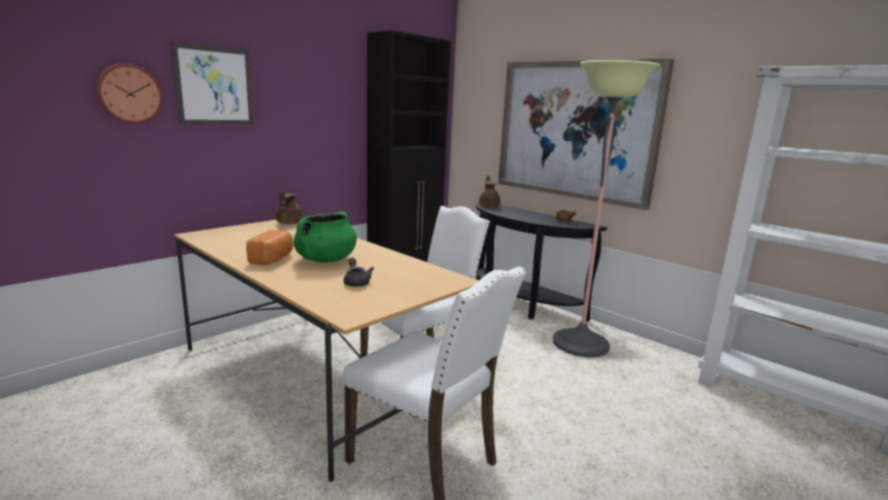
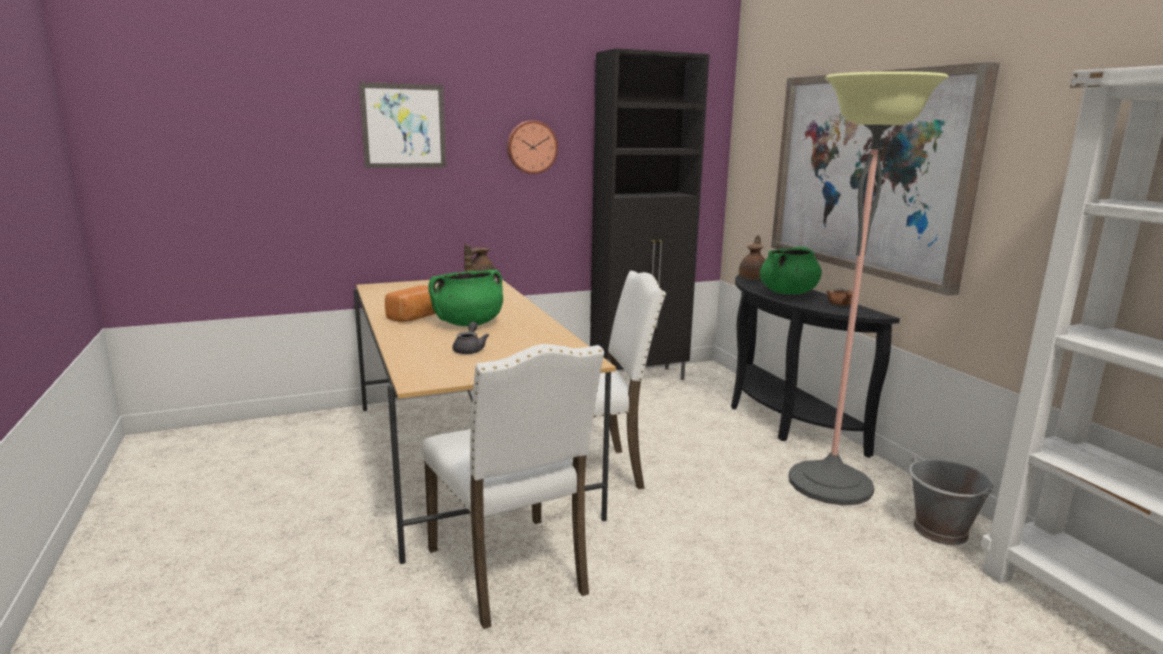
camera: 25 degrees right, 0 degrees up
wall clock [96,64,163,124] -> wall clock moved to [507,121,558,174]
none -> green cooking pot [760,247,822,295]
none -> grey bucket [909,455,995,545]

